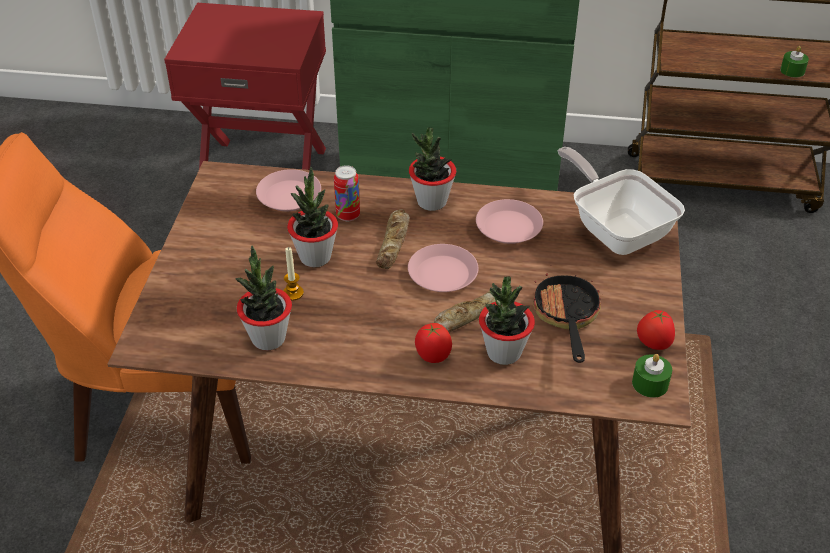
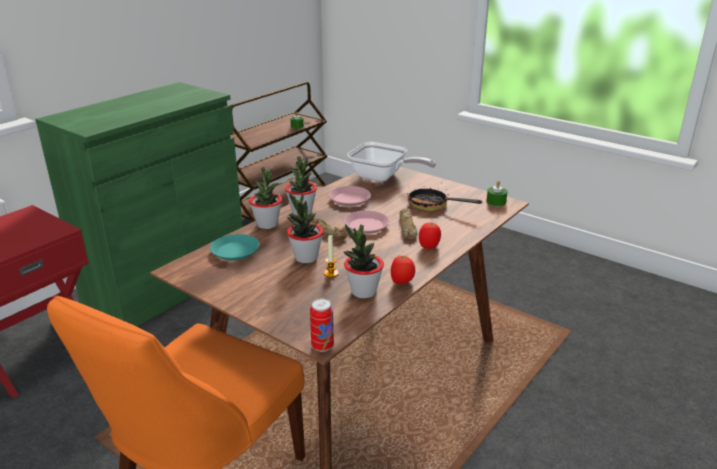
camera: 60 degrees left, 15 degrees down
pink plate [256,169,321,211] -> turquoise plate [210,234,260,260]
can [334,165,360,222] -> can moved to [310,299,334,352]
potted plant [479,276,535,365] -> potted plant moved to [249,167,282,229]
frying pan [558,147,685,255] -> frying pan turned 150 degrees counterclockwise [347,142,436,182]
tomato [637,310,675,350] -> tomato moved to [391,255,415,284]

